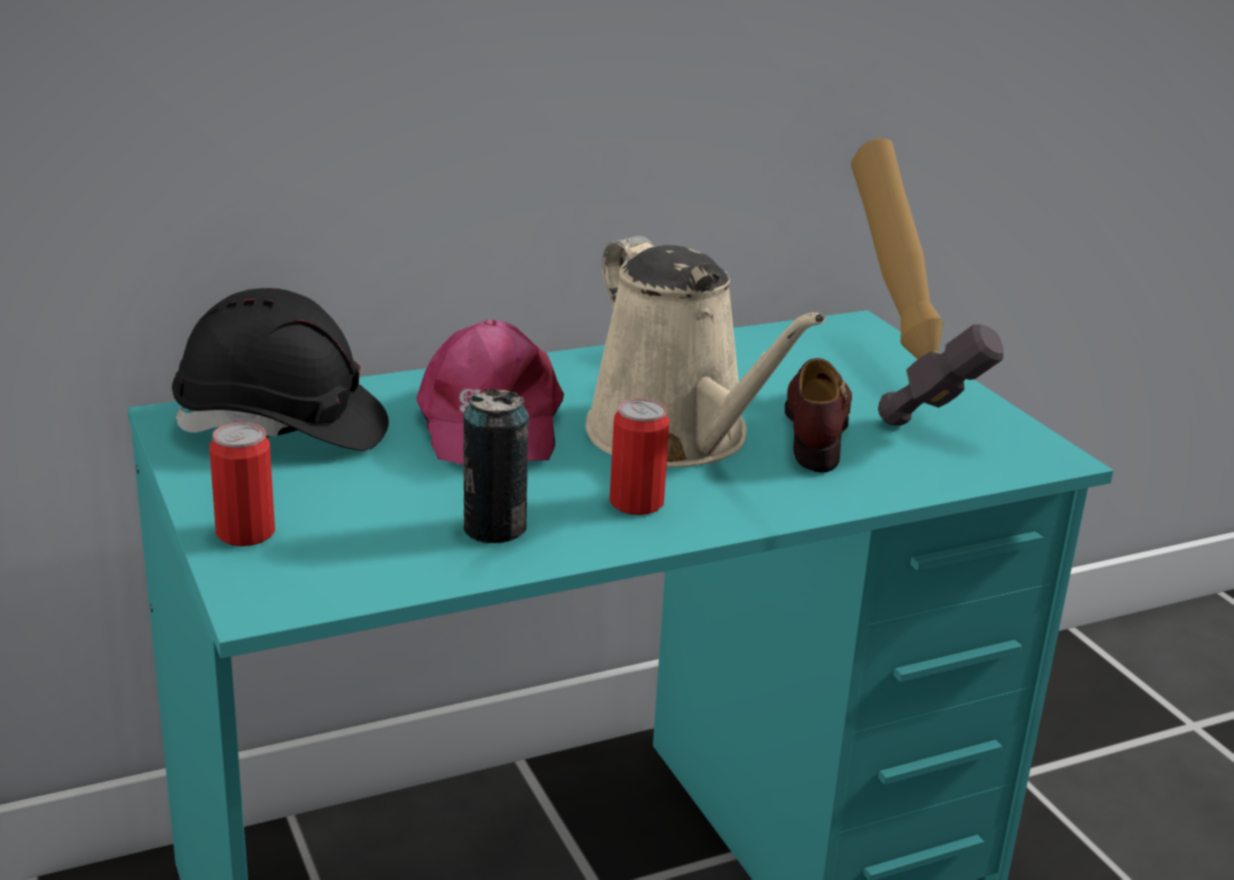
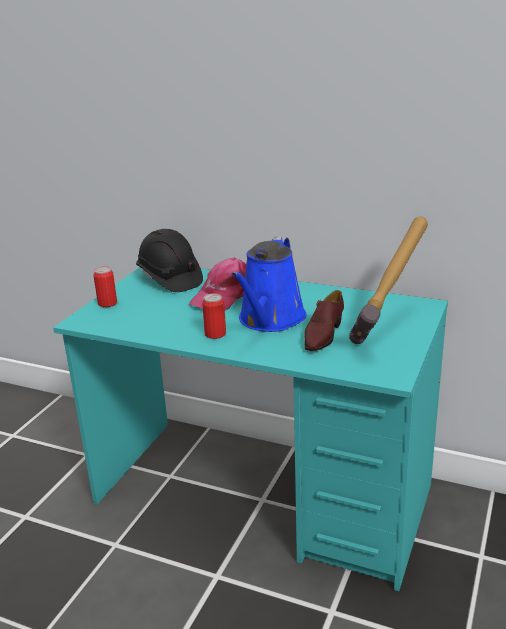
camera: 50 degrees right, 0 degrees up
can [464,389,530,543] -> none
beige watering can [585,236,826,467] -> blue watering can [231,237,307,332]
brown shoe [785,358,852,473] -> brown shoe turned 150 degrees clockwise [305,290,344,351]

